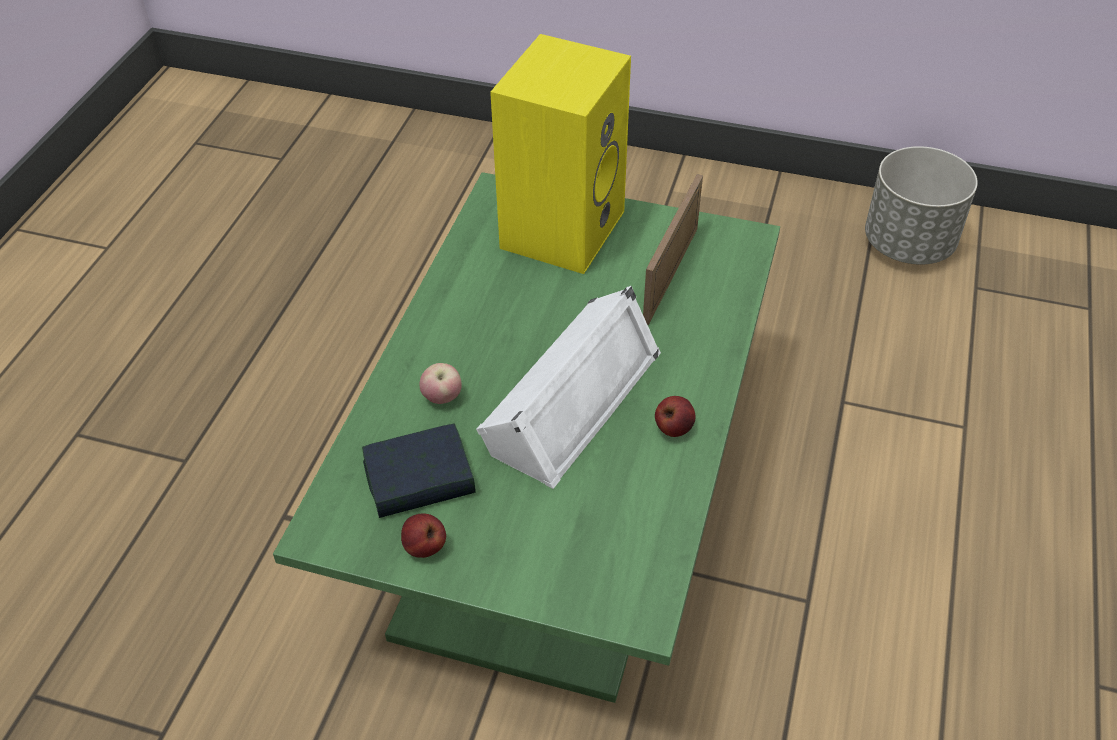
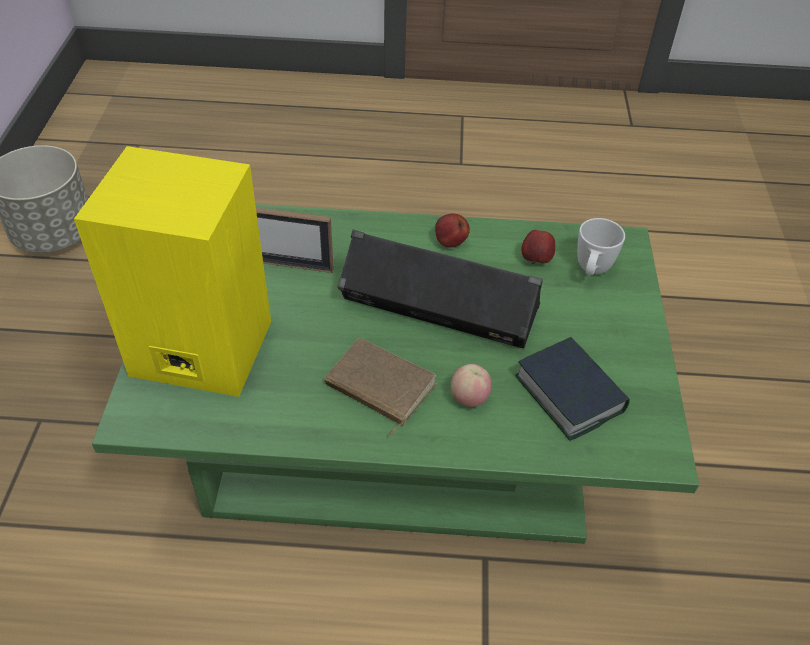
camera: 105 degrees left, 0 degrees up
apple [401,513,446,558] -> apple moved to [521,230,556,264]
white speaker [476,286,661,489] -> black speaker [338,230,543,349]
none -> brown book [324,338,437,436]
none -> white mug [577,218,625,275]

